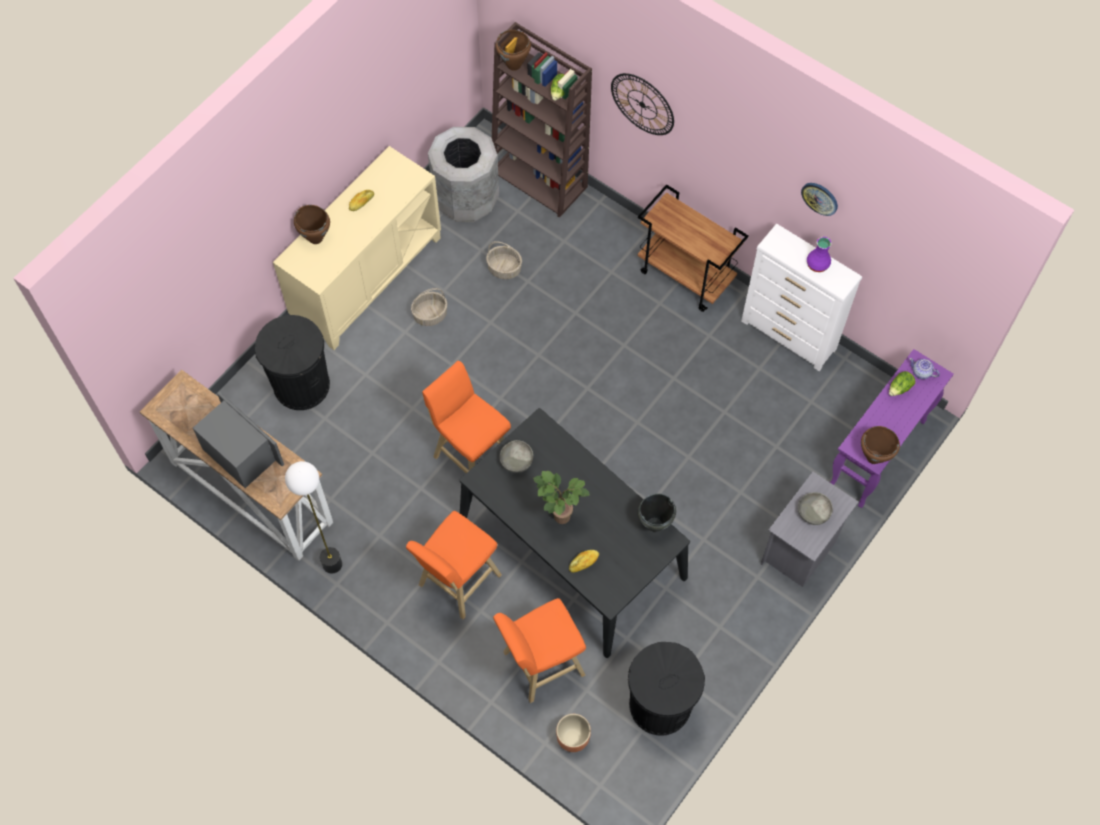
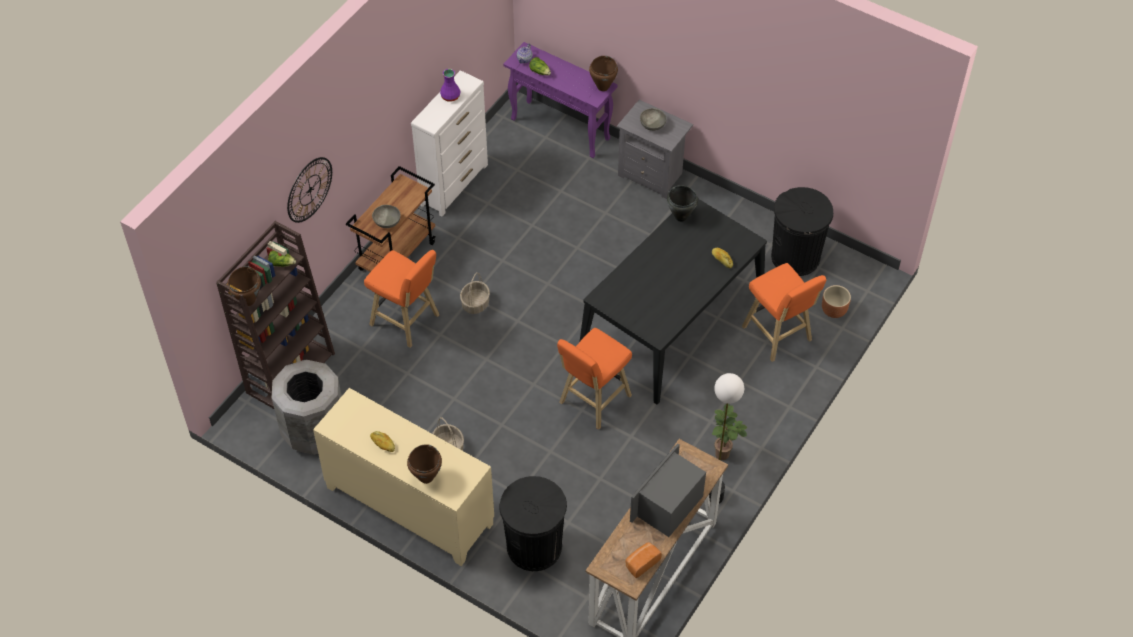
camera: 95 degrees left, 10 degrees down
orange stool [406,511,502,619] -> orange stool moved to [364,250,439,348]
basket [486,241,522,279] -> basket moved to [460,272,490,314]
grey bowl [500,440,533,472] -> grey bowl moved to [372,205,401,228]
potted plant [533,471,590,524] -> potted plant moved to [712,404,747,460]
wall clock [801,183,838,216] -> none
none -> bread [625,542,662,578]

